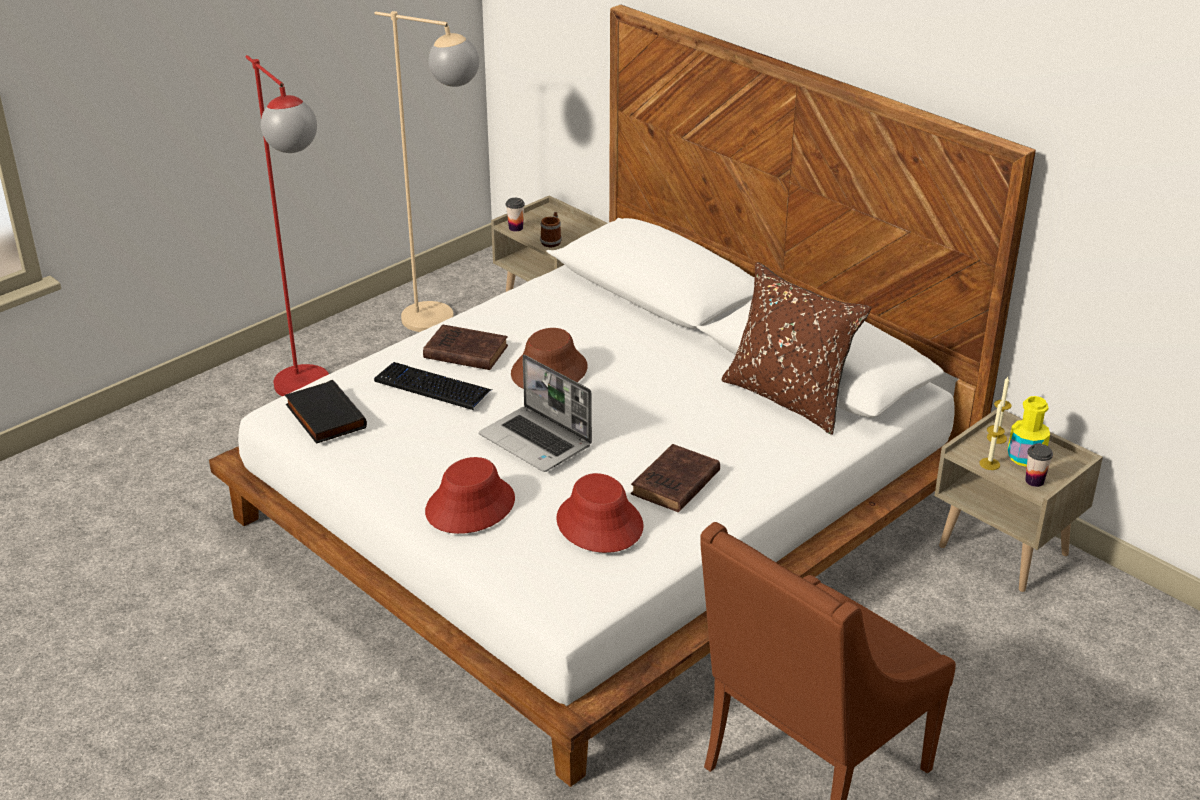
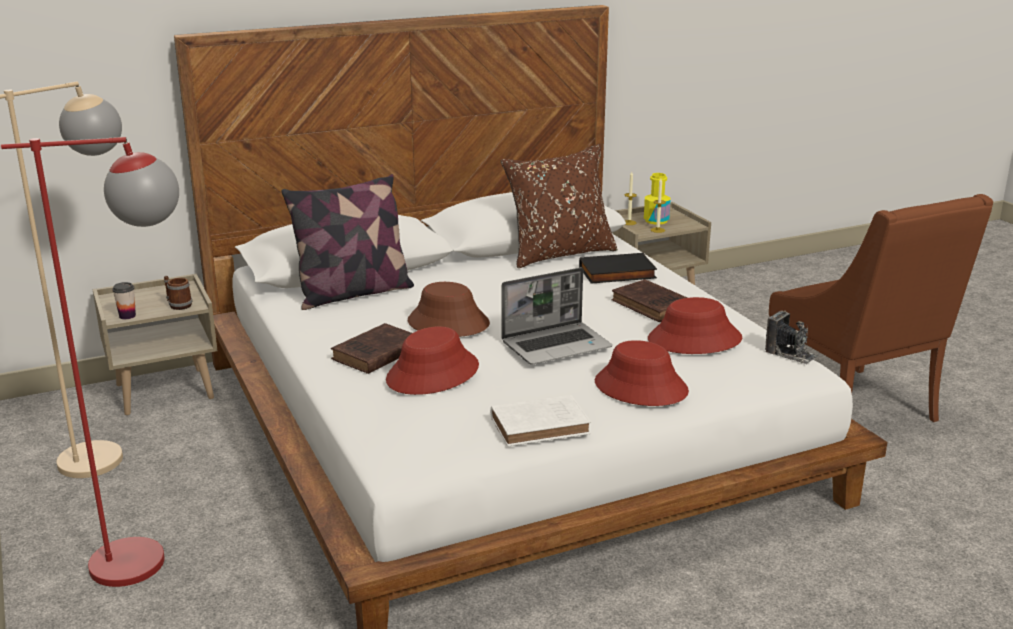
camera: 70 degrees left, 10 degrees down
black book [285,380,367,444] -> black book moved to [579,253,657,284]
keyboard [374,362,492,410] -> red hat [386,326,479,395]
cup [1025,444,1053,487] -> none
none -> pillow [282,174,414,310]
none -> white book [491,395,591,447]
none -> camera [765,310,818,364]

